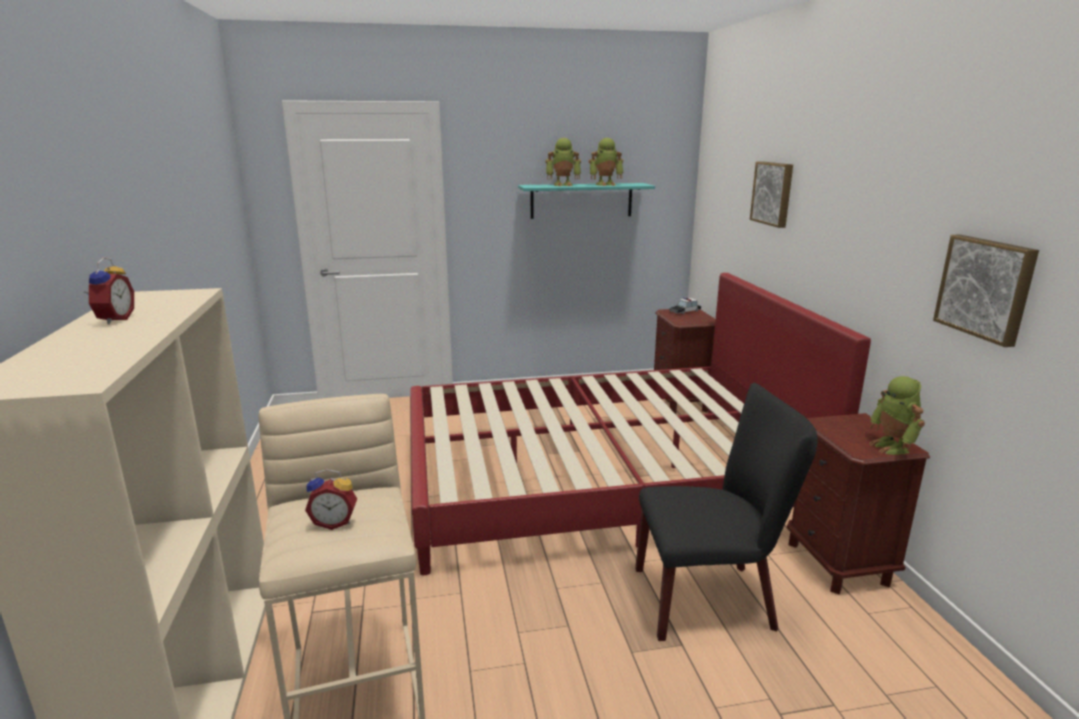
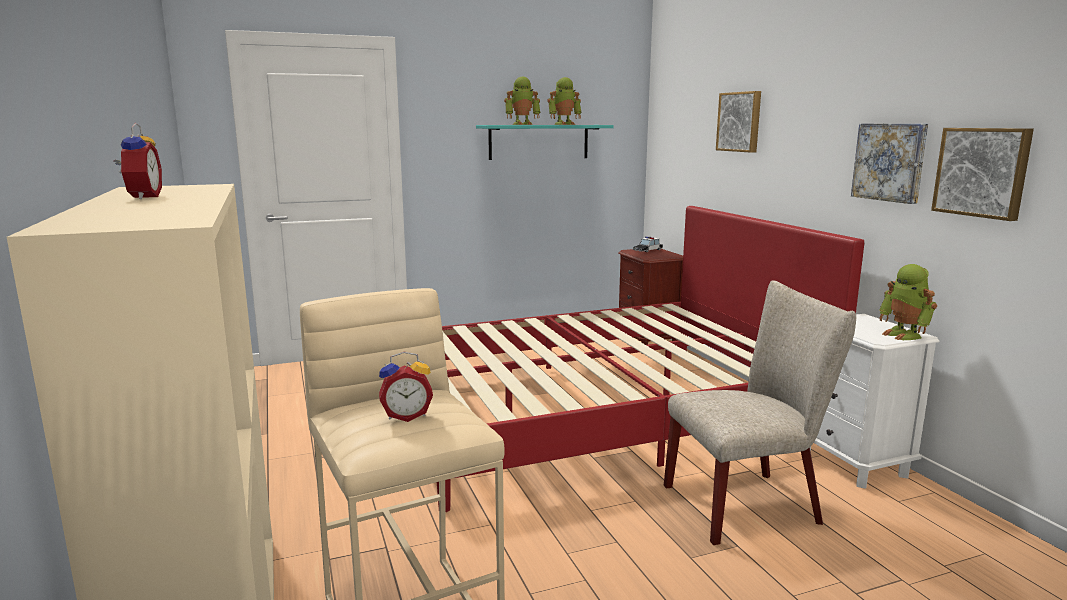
camera: 10 degrees left, 5 degrees down
black chair [635,383,818,641] -> beige chair [664,280,856,545]
brown nightstand [787,413,930,594] -> white nightstand [810,314,939,489]
none -> picture [851,123,928,204]

